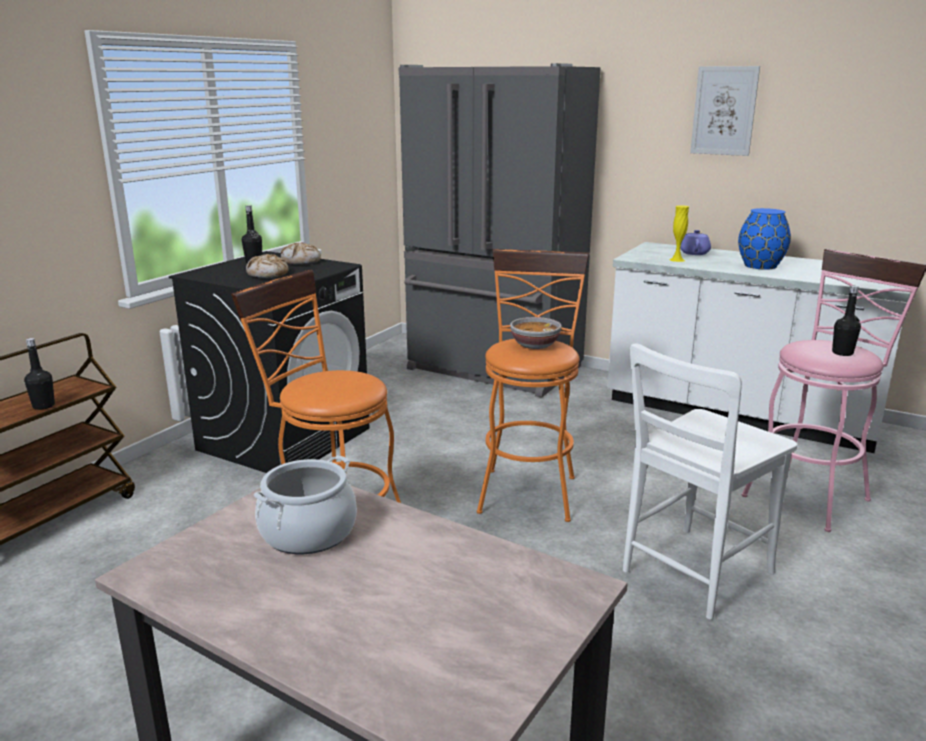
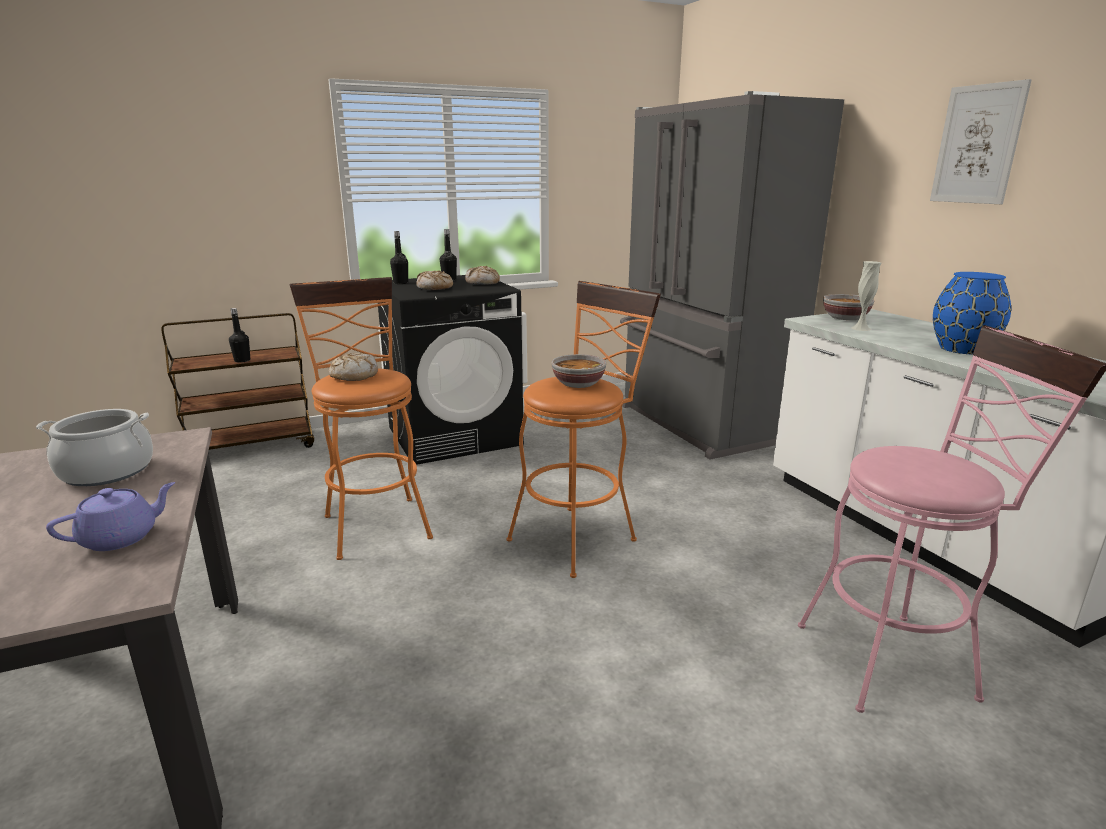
camera: 35 degrees right, 0 degrees up
white chair [623,343,797,620] -> none
yellow vase [670,205,689,262] -> white vase [851,261,881,331]
purple teapot [680,230,711,255] -> purple teapot moved to [46,482,176,551]
black bottle [832,286,861,356] -> black bottle moved to [390,231,408,284]
none -> bread [329,353,378,381]
none -> bowl [823,294,874,320]

